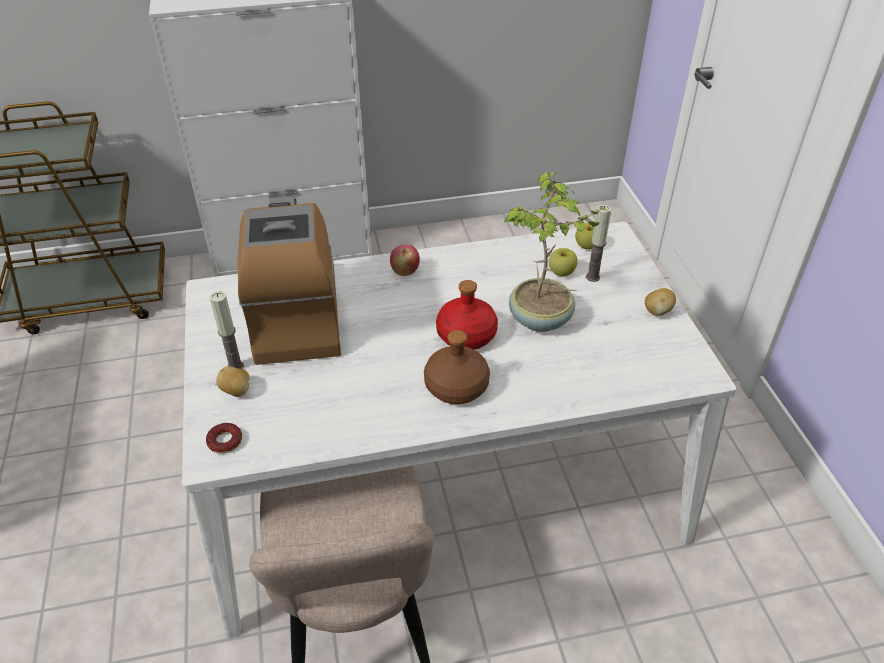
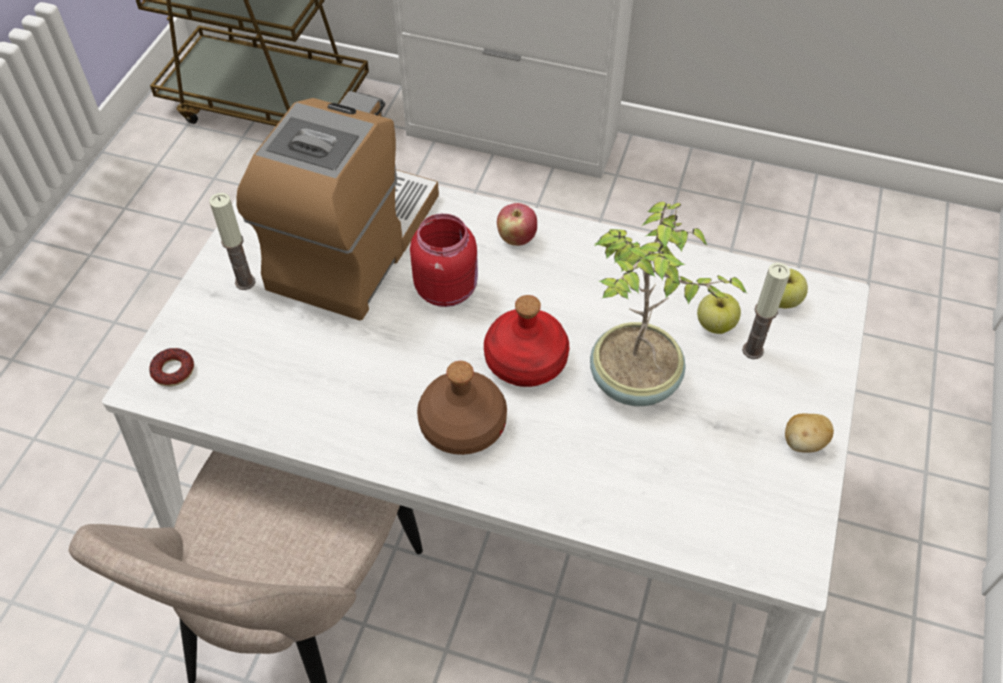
camera: 30 degrees right, 10 degrees up
potato [216,366,249,397] -> none
none -> red jar [410,214,478,307]

